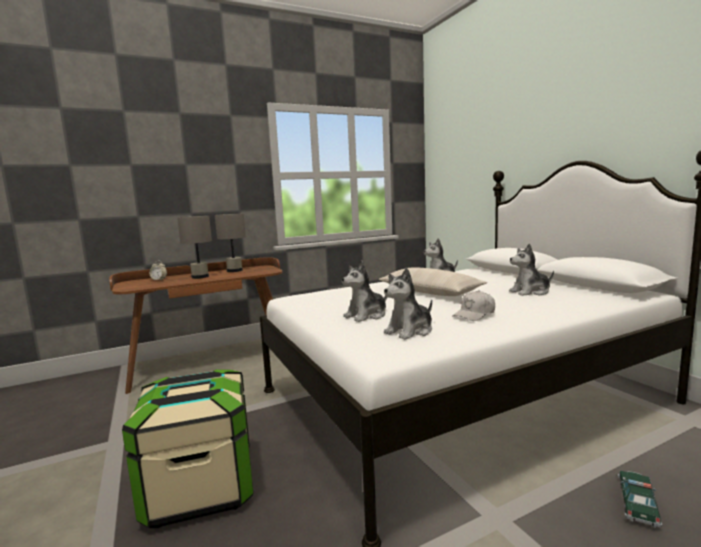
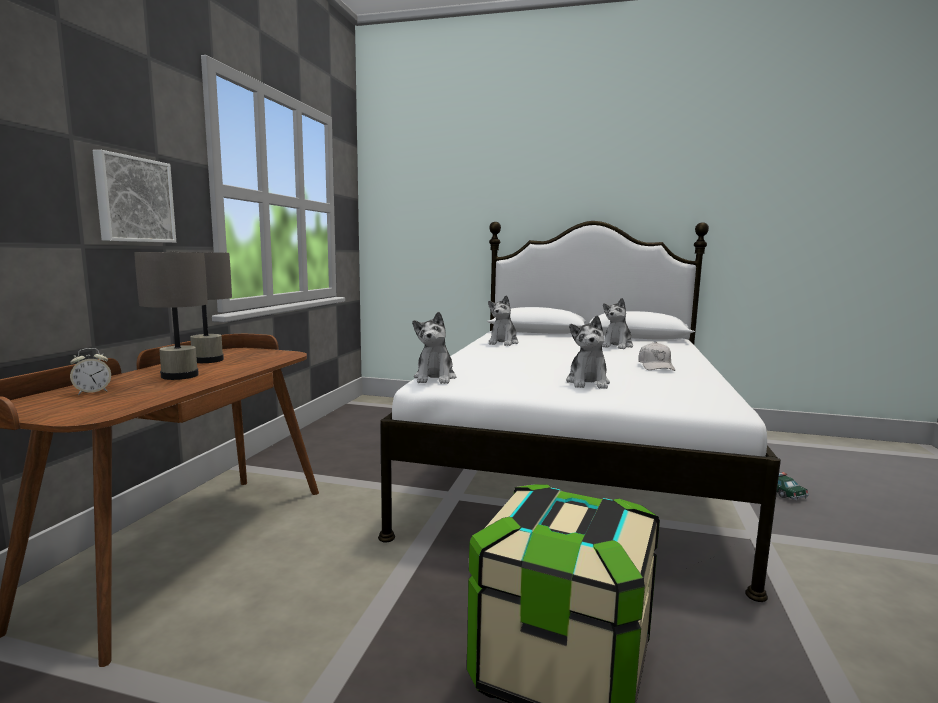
camera: 50 degrees left, 0 degrees up
beige pillow [379,267,487,296] -> none
plush toy [384,268,432,340] -> plush toy moved to [412,312,456,384]
none -> picture [93,150,176,243]

